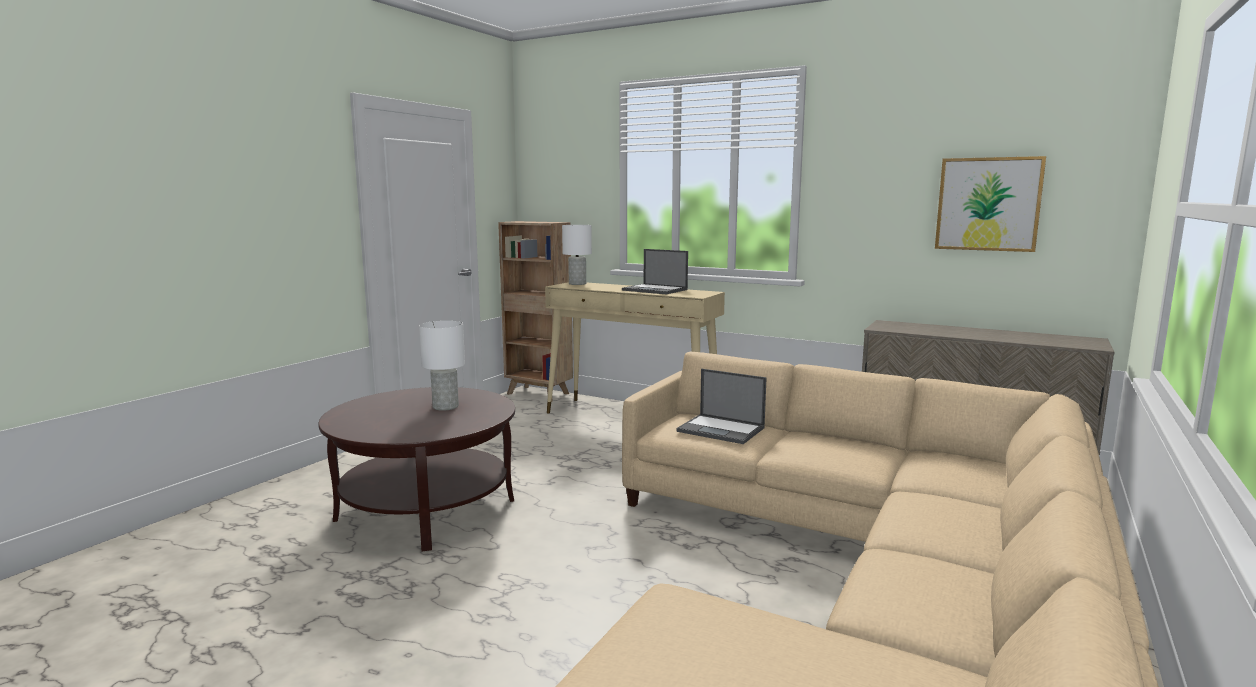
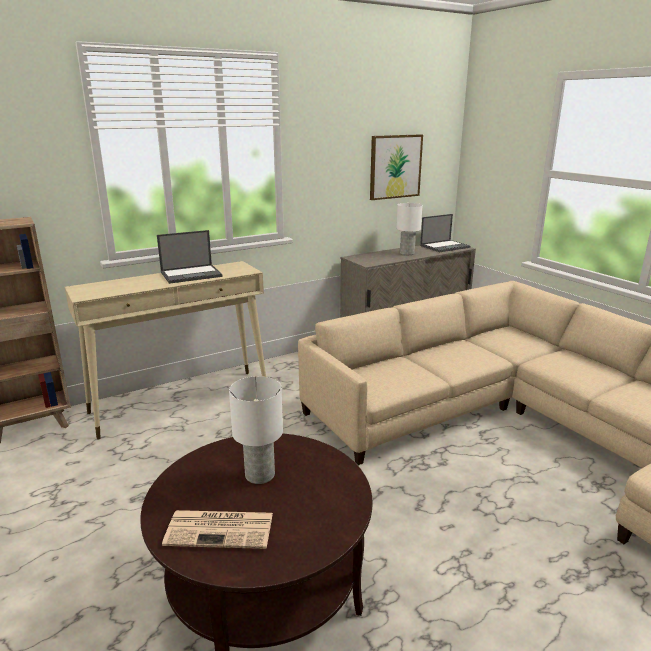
camera: 60 degrees left, 10 degrees up
white table lamp [562,225,592,285] -> white table lamp moved to [396,203,422,255]
laptop [676,369,767,444] -> laptop moved to [420,214,470,252]
none -> newspaper [162,510,273,549]

